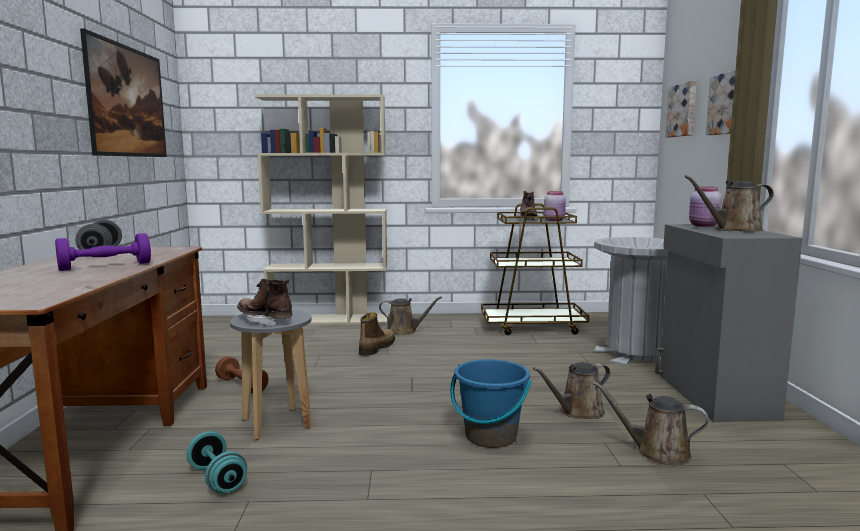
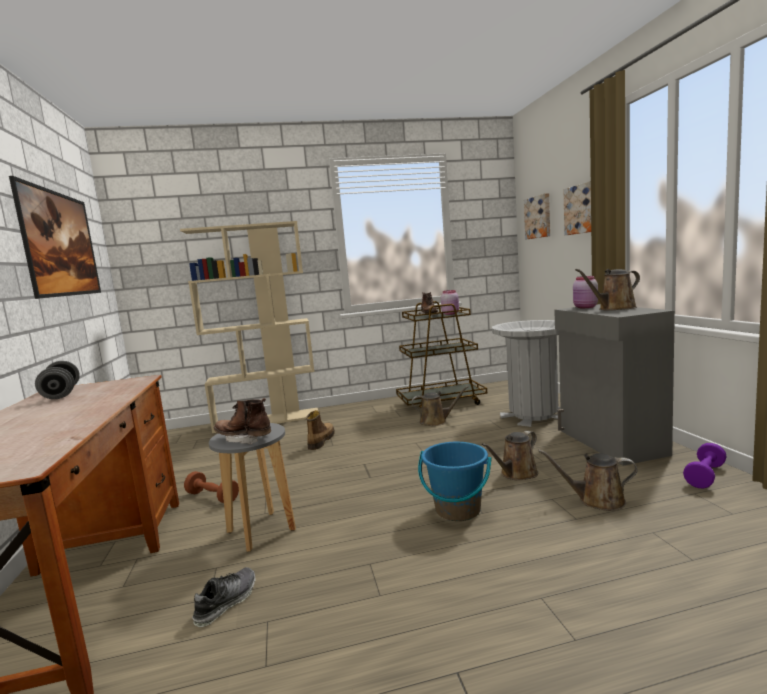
camera: 10 degrees left, 0 degrees up
purple dumbbell [55,233,151,271] -> purple dumbbell moved to [683,443,727,489]
turquoise dumbbell [187,431,247,493] -> shoe [192,567,255,627]
brown watering can [379,296,442,335] -> brown watering can moved to [412,386,468,426]

